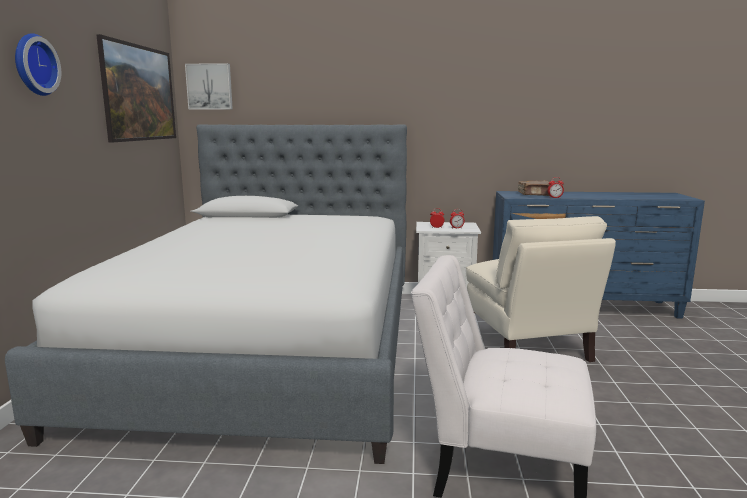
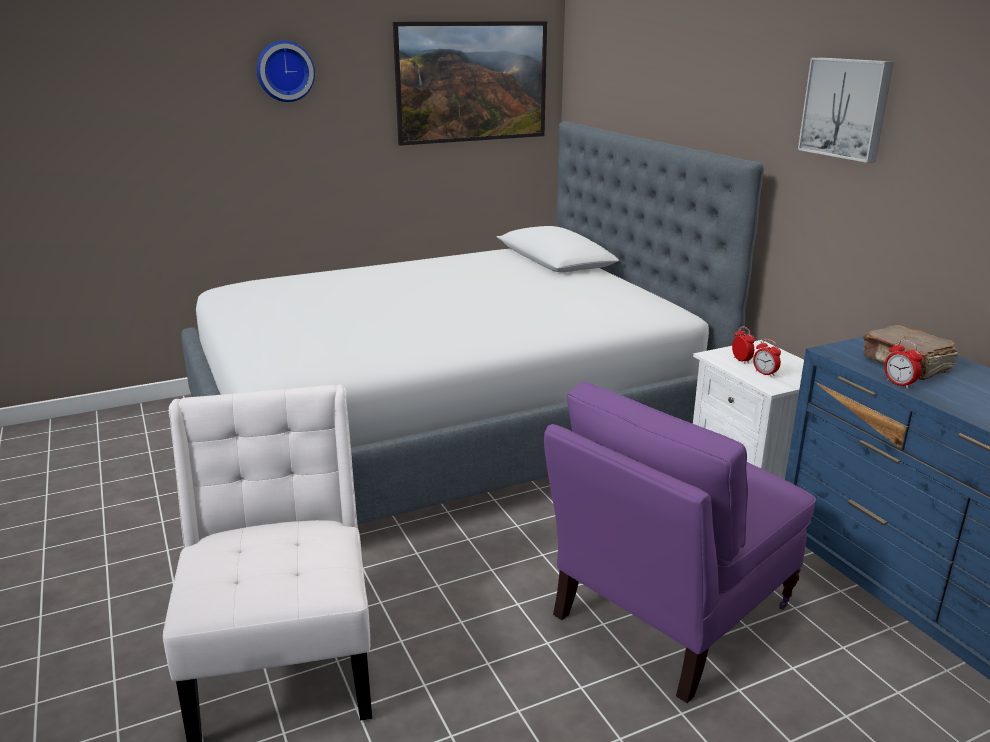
camera: 60 degrees right, 10 degrees up
picture [185,63,233,110] -> picture moved to [798,57,894,163]
beige armchair [466,216,616,362] -> purple armchair [544,381,816,703]

